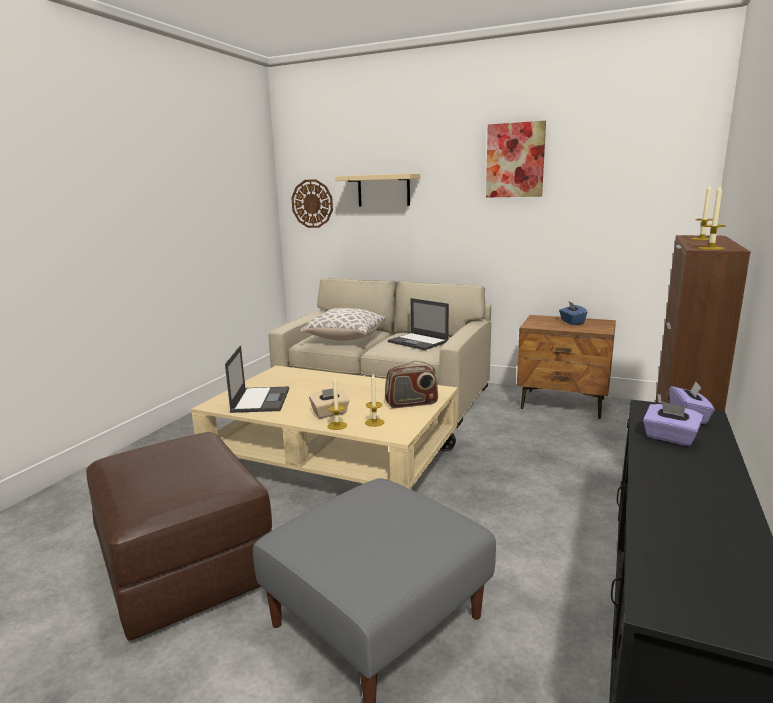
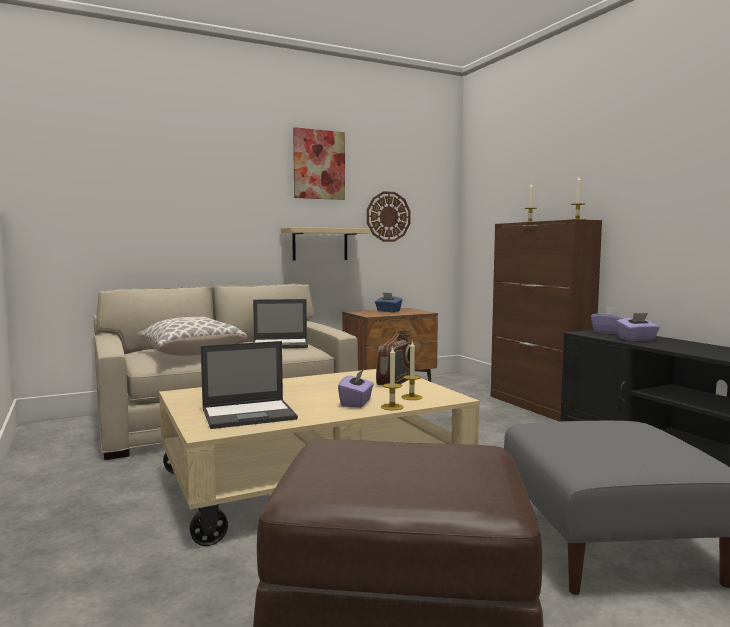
camera: 50 degrees left, 10 degrees down
laptop [225,346,289,413] -> laptop turned 120 degrees clockwise [201,341,298,429]
wall clock [291,179,333,228] -> wall clock moved to [367,191,410,242]
beige tissue box [309,389,350,418] -> purple tissue box [338,369,374,408]
beige shelf [335,174,420,206] -> beige shelf moved to [281,227,370,260]

